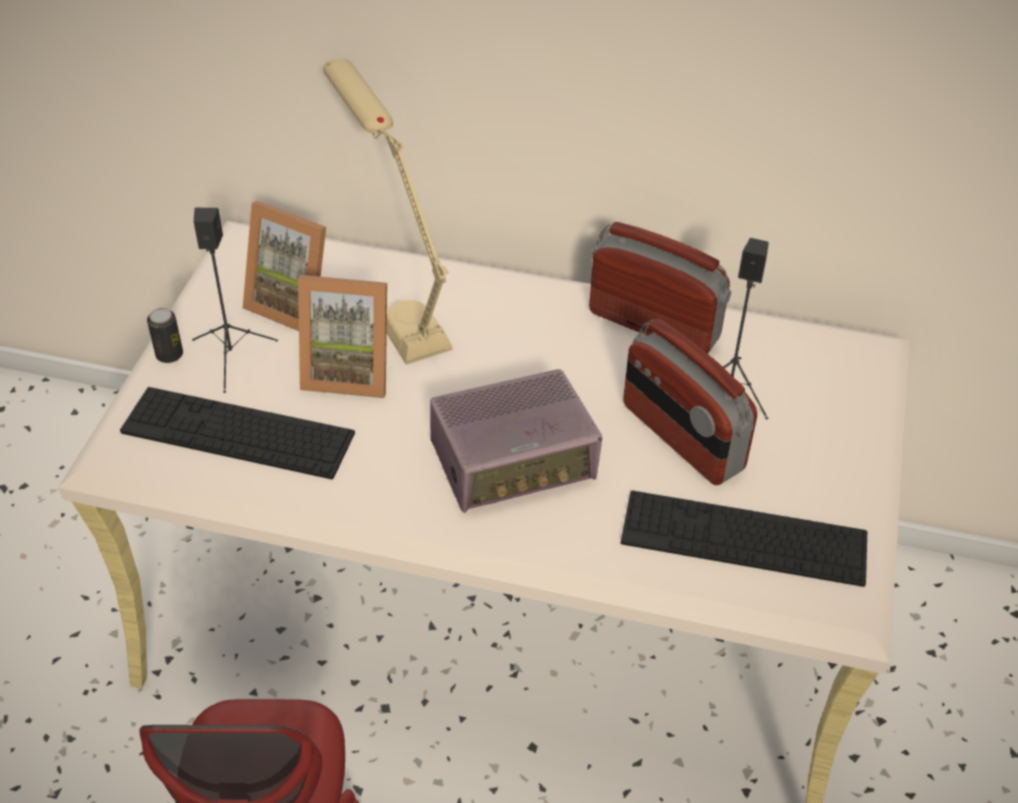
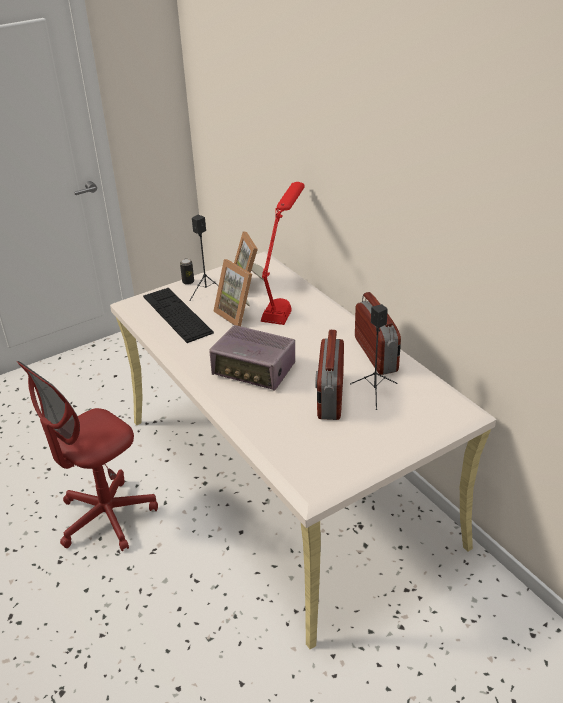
camera: 45 degrees right, 10 degrees down
beige table lamp [323,59,453,365] -> red table lamp [261,182,305,325]
keyboard [621,490,867,587] -> none

